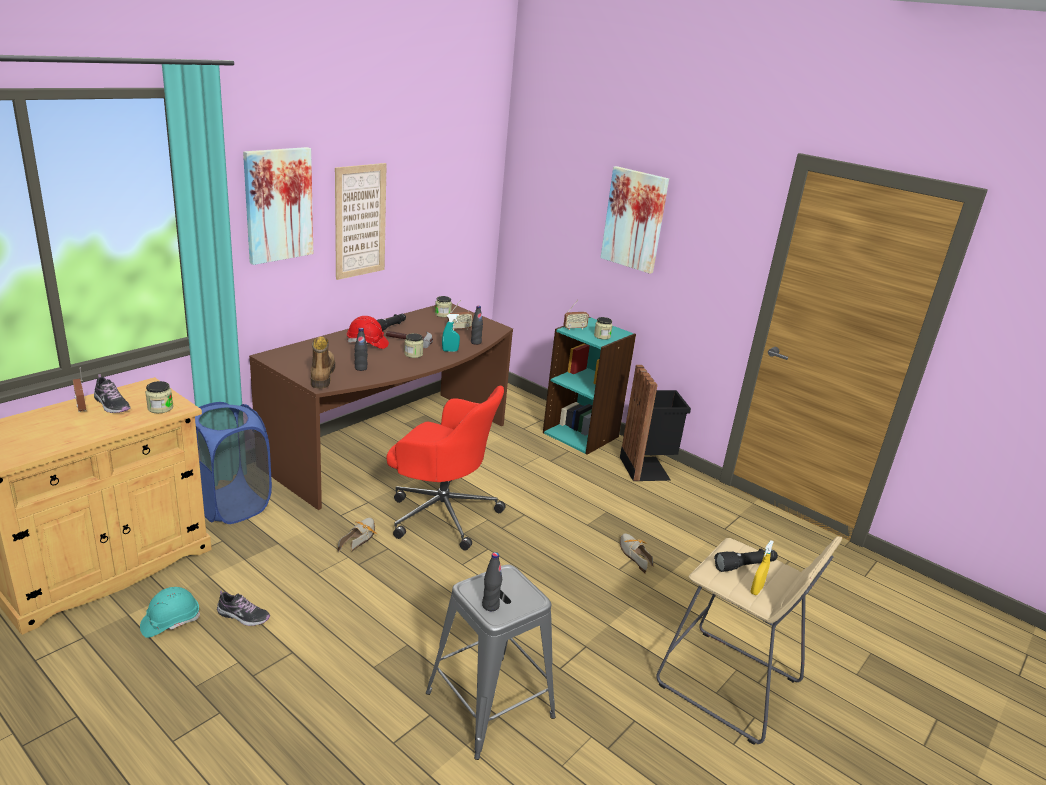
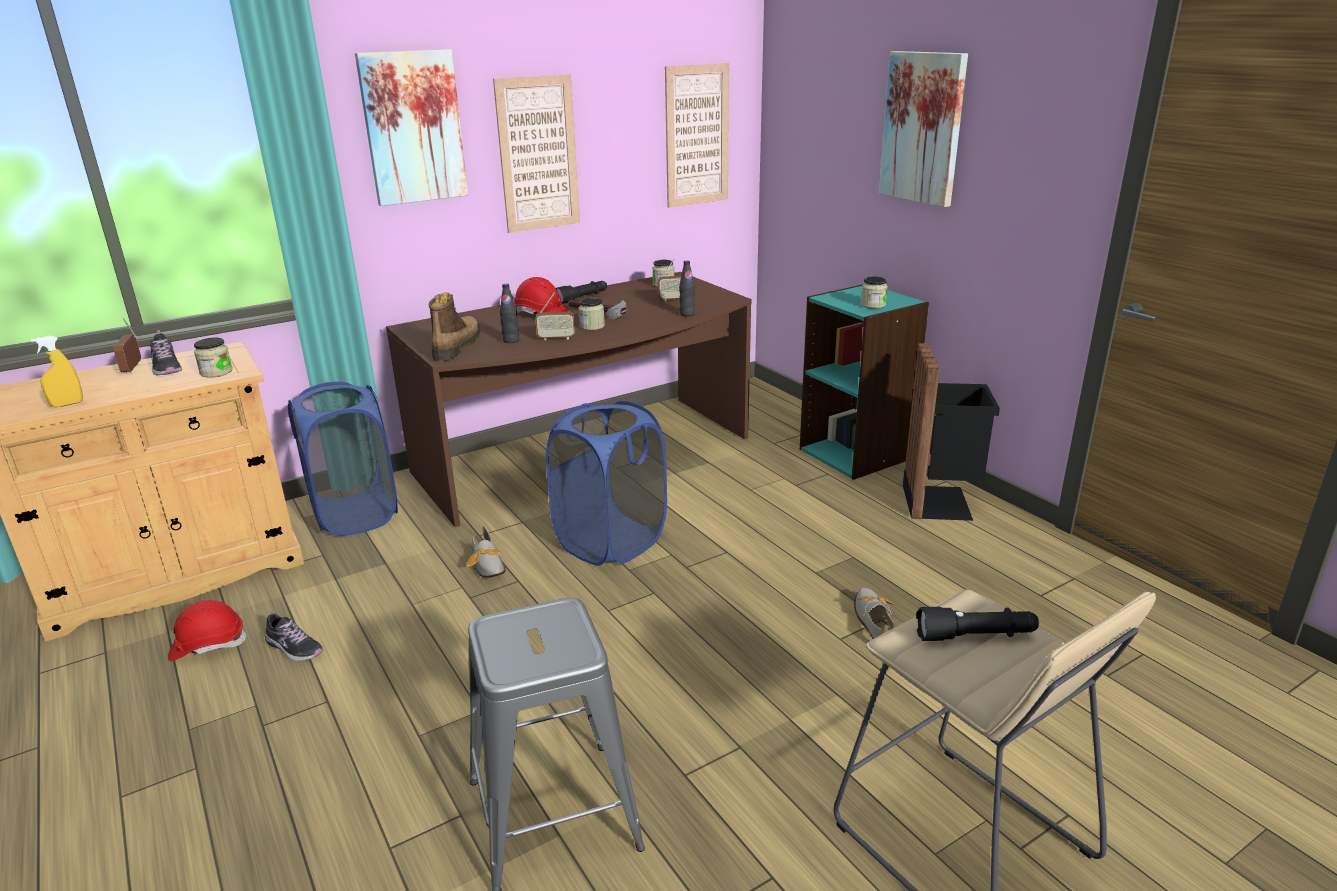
camera: 20 degrees right, 0 degrees up
turquoise hard hat [140,587,200,638] -> red hard hat [168,600,248,661]
shoe [337,518,377,553] -> shoe turned 120 degrees clockwise [466,525,506,578]
red office chair [387,386,506,551] -> blue laundry basket [546,401,667,566]
turquoise spray bottle [442,314,460,352] -> none
black bottle [482,552,502,611] -> none
radio [564,300,589,330] -> radio moved to [535,293,575,341]
yellow spray bottle [750,540,774,595] -> yellow spray bottle moved to [31,335,83,407]
none -> picture [665,63,729,208]

